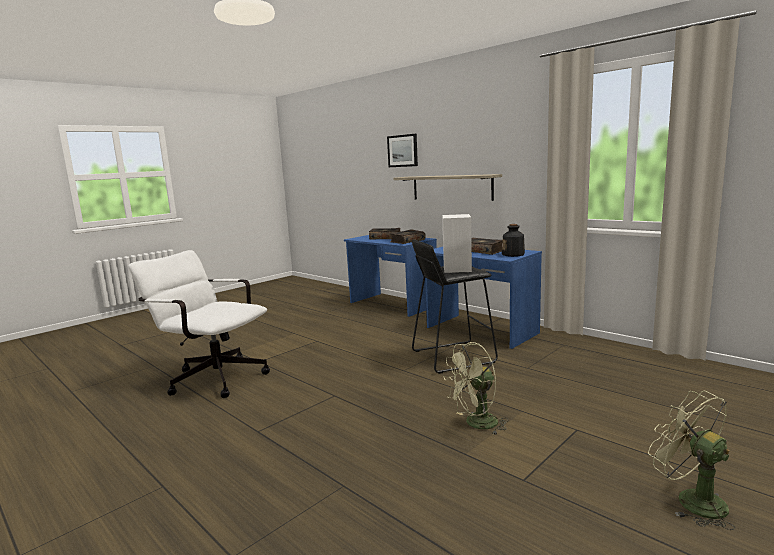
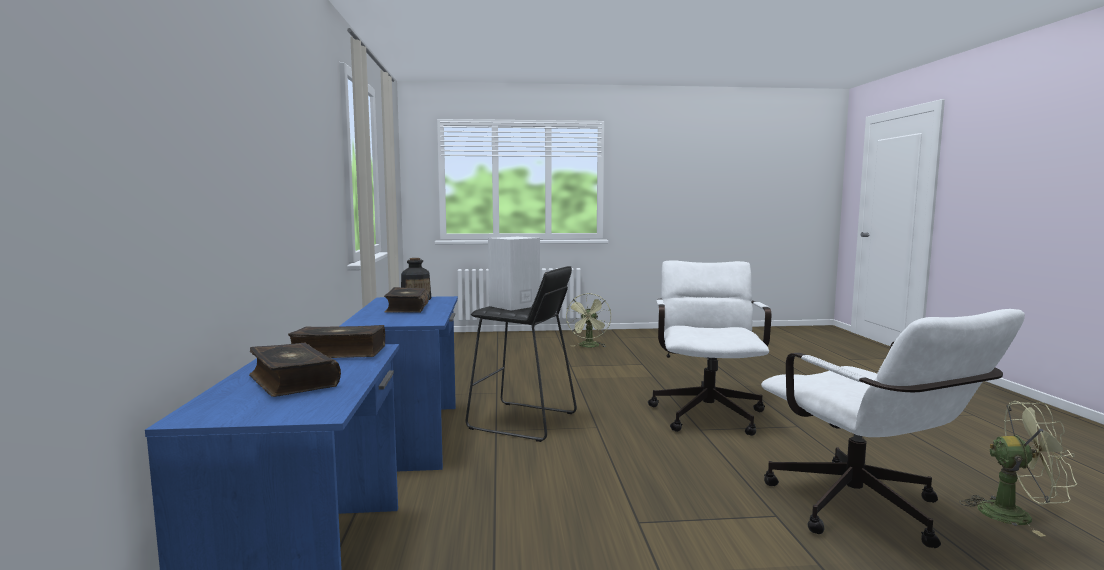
camera: 140 degrees left, 5 degrees down
picture [387,134,418,167] -> none
shelf [393,174,502,201] -> none
green fan [443,342,508,436] -> green fan moved to [960,401,1078,537]
none -> white office chair [648,260,771,436]

